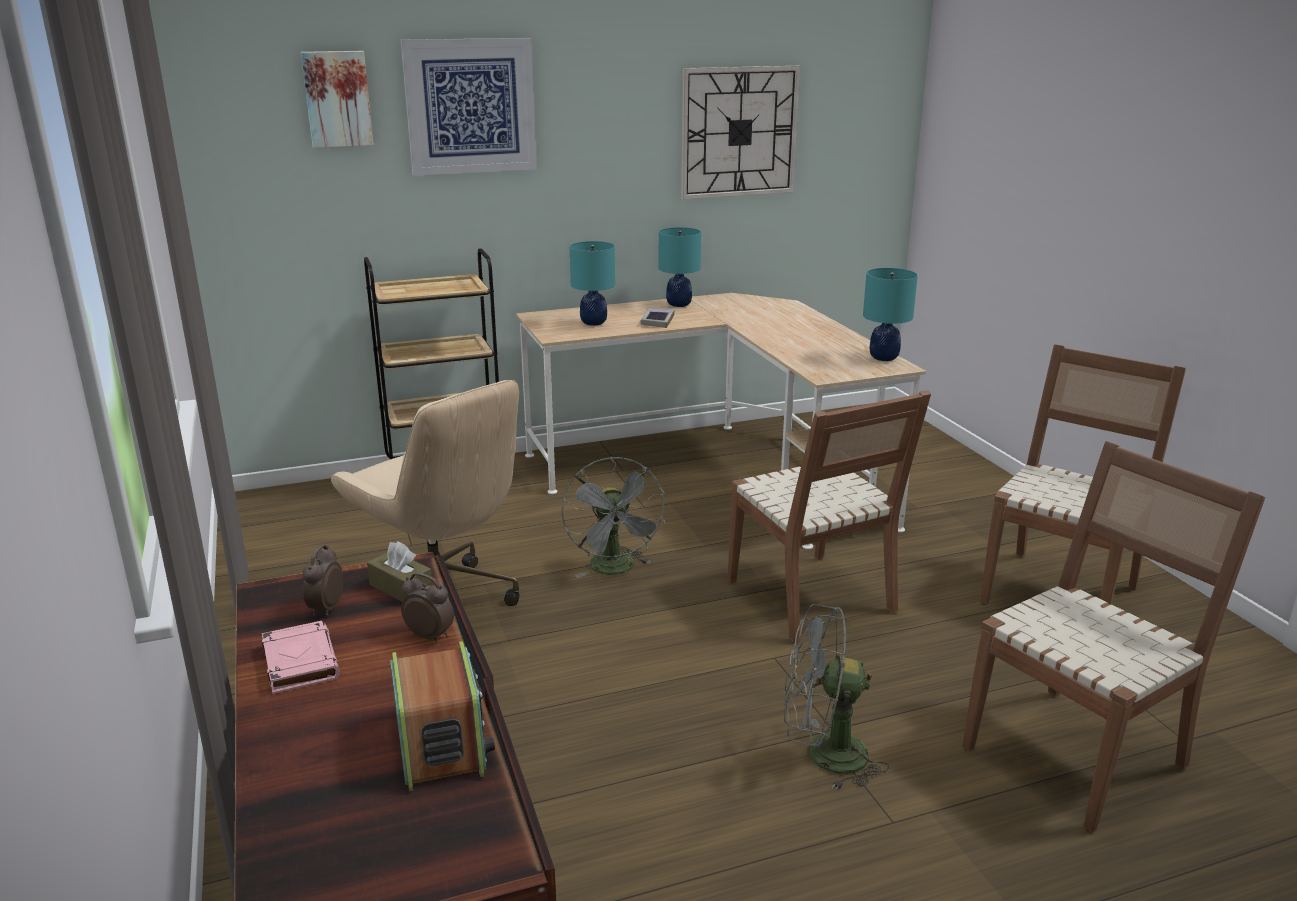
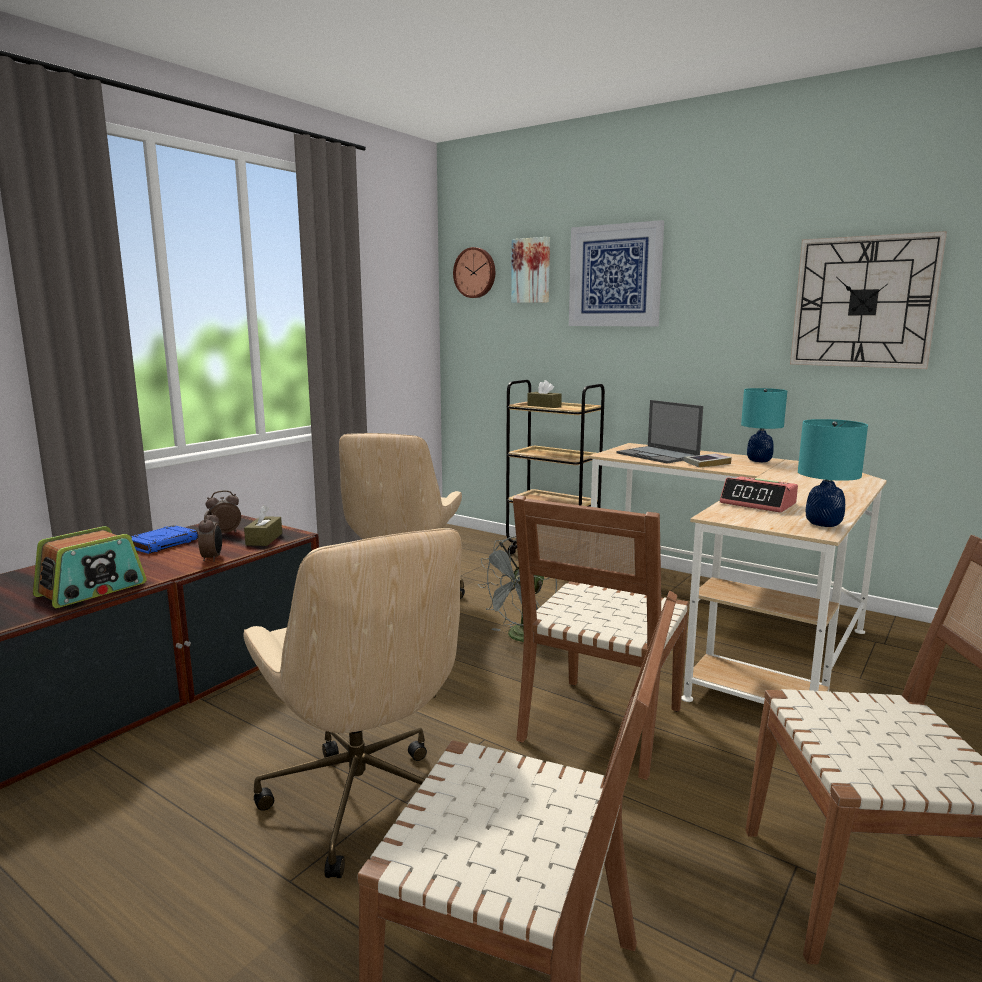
camera: 55 degrees right, 10 degrees down
pink book [262,621,340,694] -> blue book [131,525,198,554]
turquoise table lamp [570,241,615,326] -> laptop [616,400,703,463]
grey fan [784,604,889,790] -> beige office chair [243,528,462,878]
none -> wall clock [453,247,495,298]
none -> brown tissue box [527,380,562,408]
none -> alarm clock [720,476,798,513]

